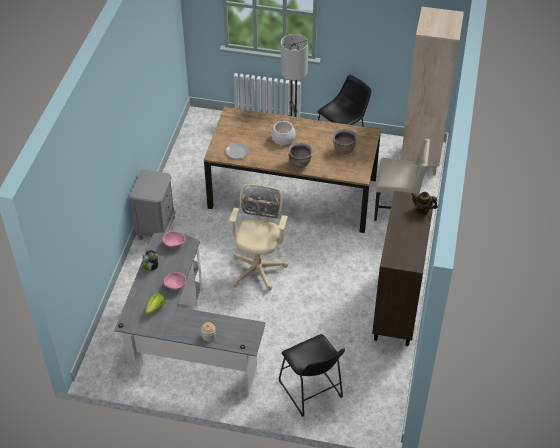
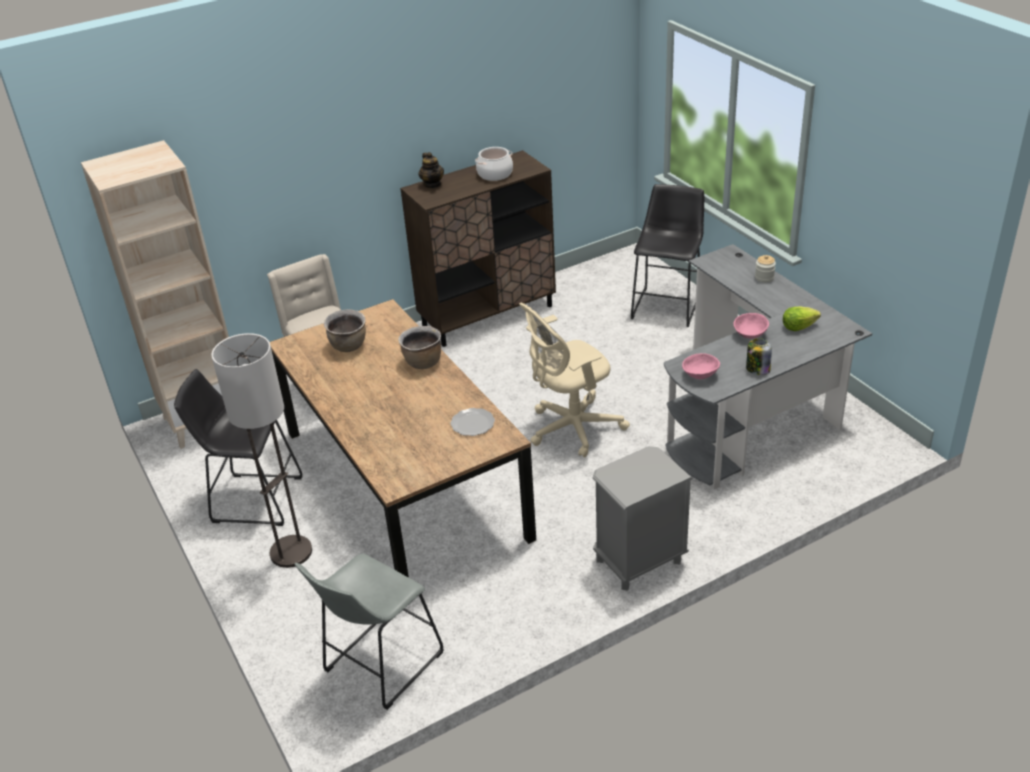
camera: 130 degrees left, 10 degrees down
cooking pot [271,121,295,145] -> cooking pot moved to [475,147,513,181]
none -> grey stool [294,554,444,710]

